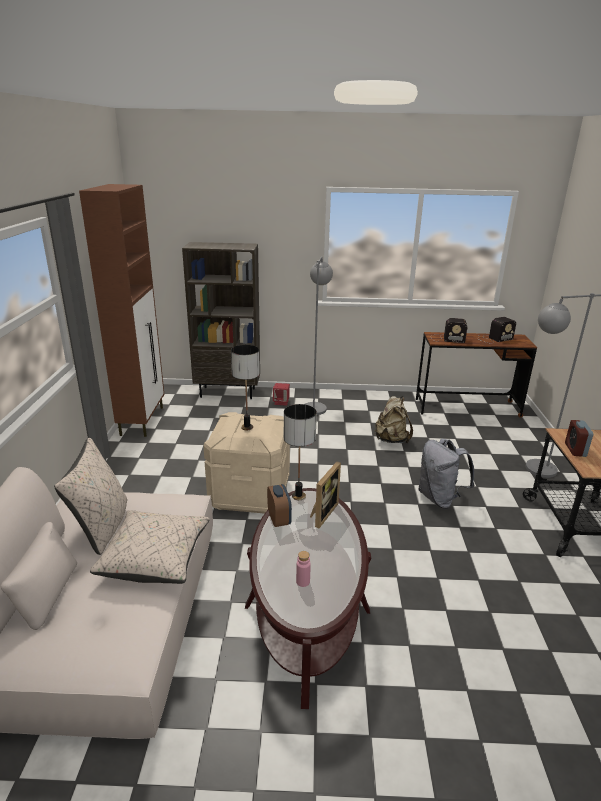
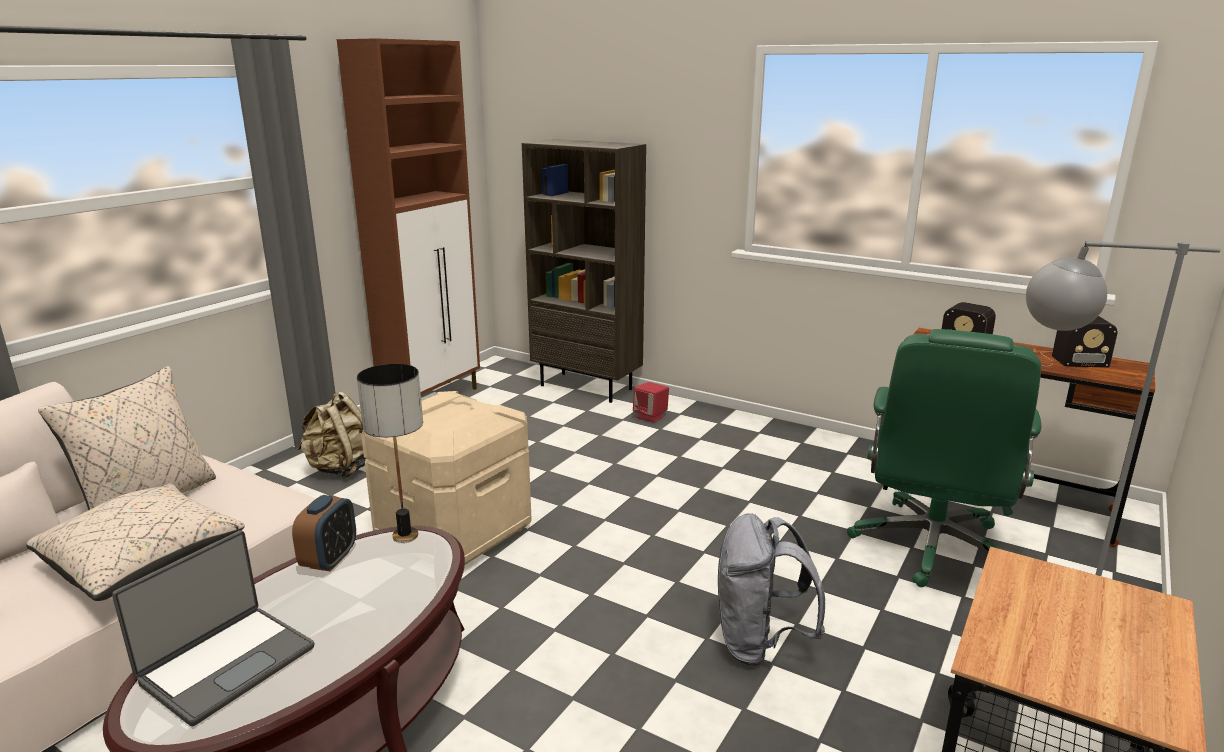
camera: 30 degrees right, 5 degrees down
table lamp [231,345,260,430] -> none
pink bottle [296,551,311,587] -> laptop [112,530,314,726]
grey floor lamp [305,256,333,415] -> none
picture frame [310,462,341,528] -> none
beige backpack [374,396,413,443] -> beige backpack moved to [298,392,366,479]
alarm clock [565,420,593,457] -> none
none -> green office chair [847,329,1042,587]

